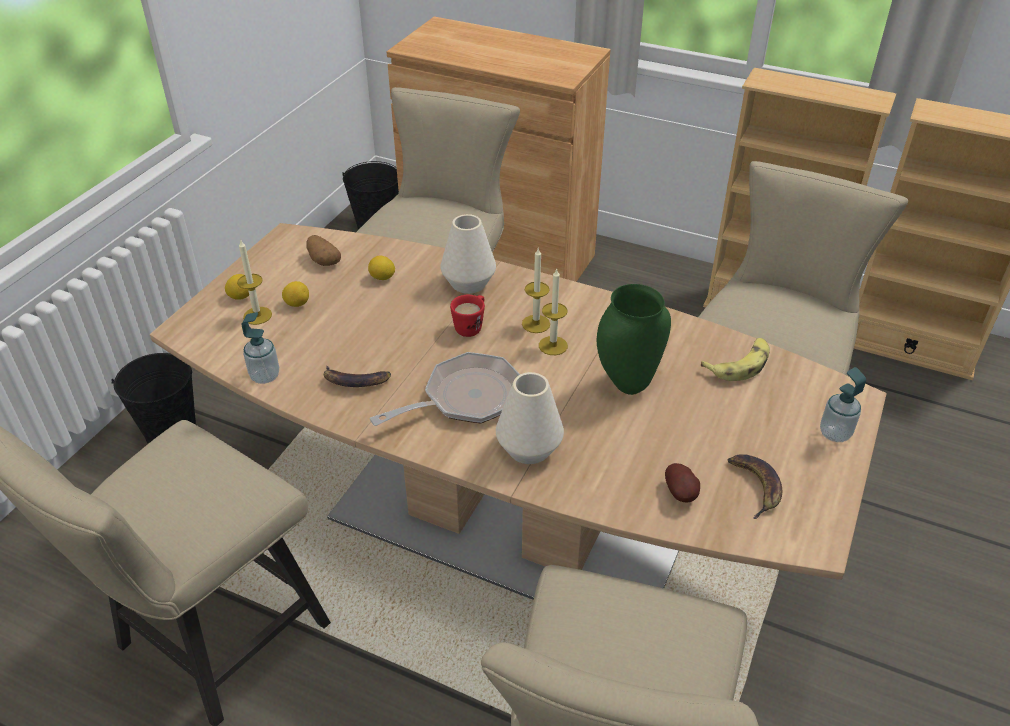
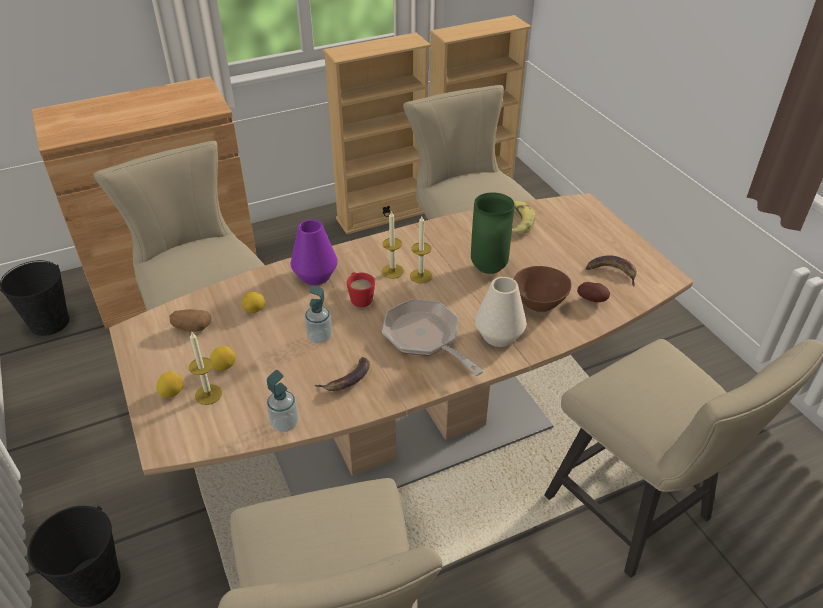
camera: 50 degrees left, 0 degrees up
frying pan [370,352,520,426] -> frying pan turned 45 degrees counterclockwise [382,299,484,376]
white vase [440,214,496,294] -> purple vase [291,220,338,285]
soap dispenser [820,367,866,442] -> soap dispenser moved to [305,285,332,344]
none -> brown bowl [514,266,572,312]

